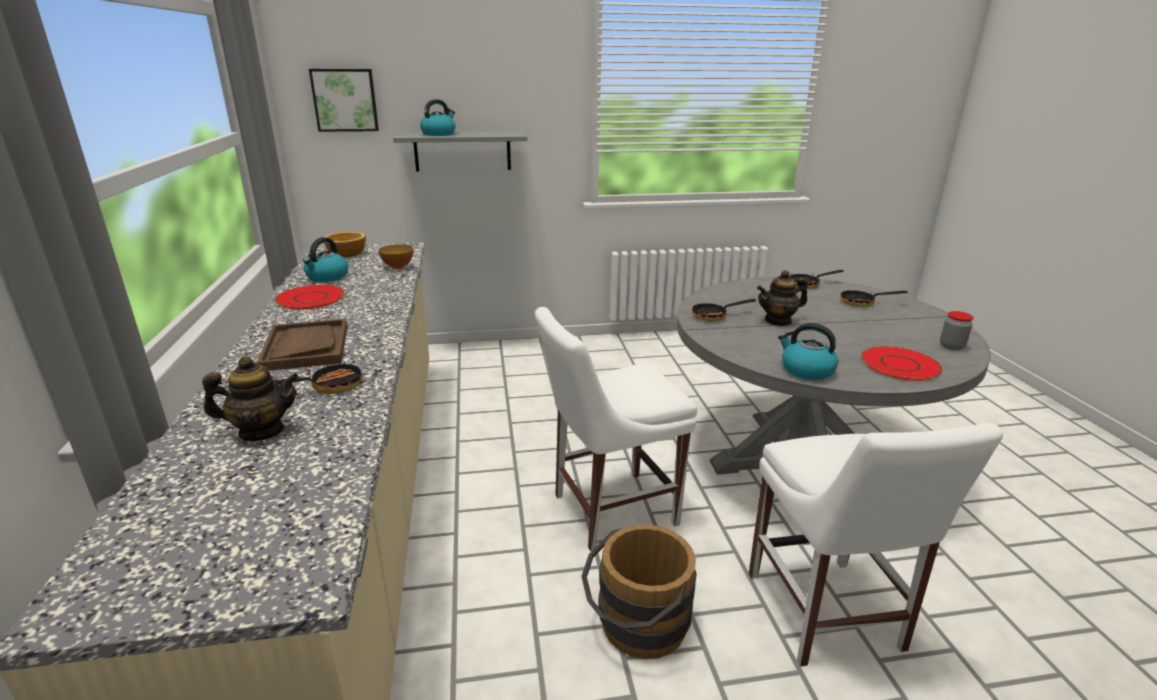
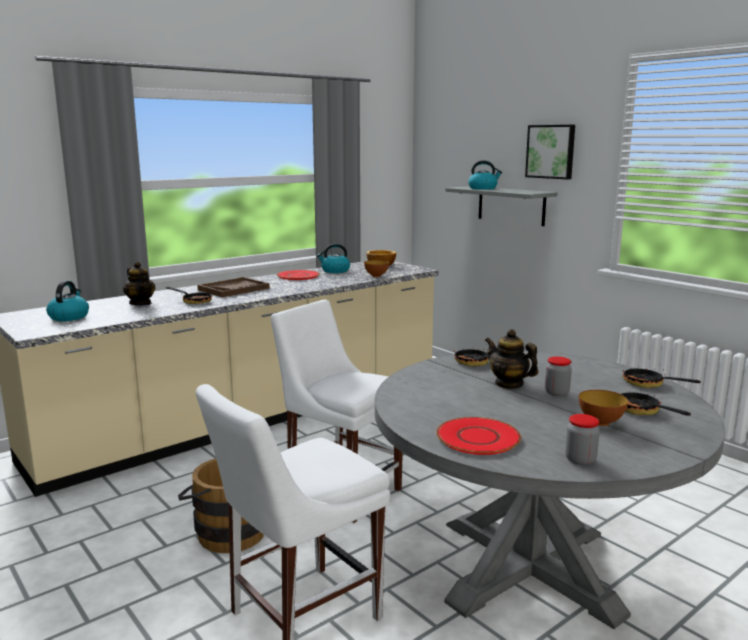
camera: 60 degrees right, 10 degrees down
picture [309,69,379,132] -> picture moved to [525,125,575,179]
kettle [778,323,838,380] -> kettle moved to [46,281,89,321]
none -> jar [545,356,572,396]
none -> bowl [579,390,628,426]

